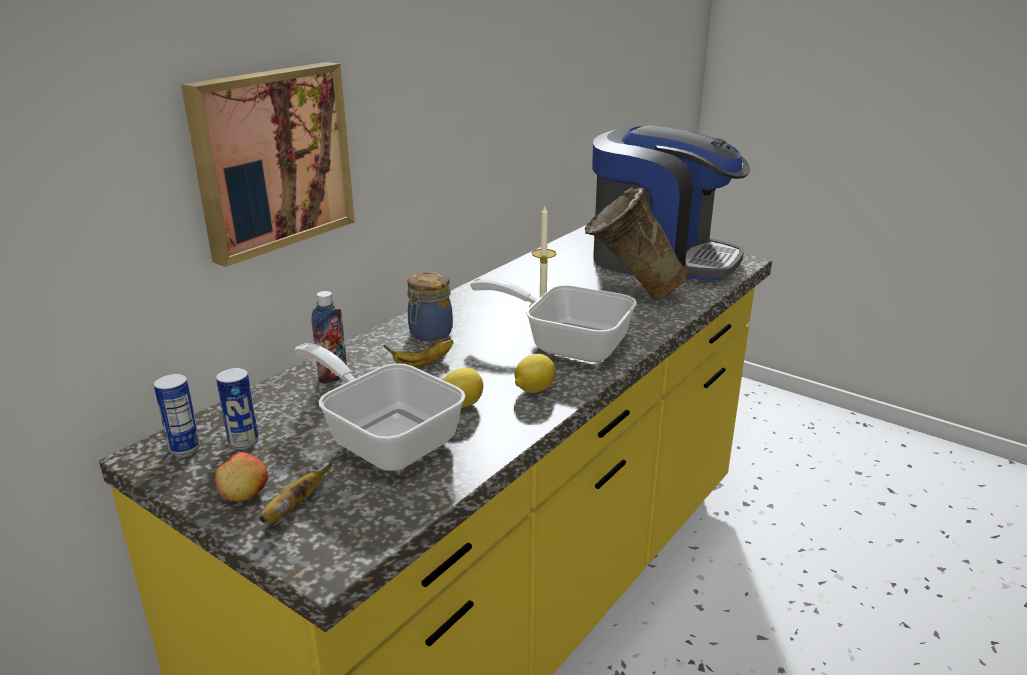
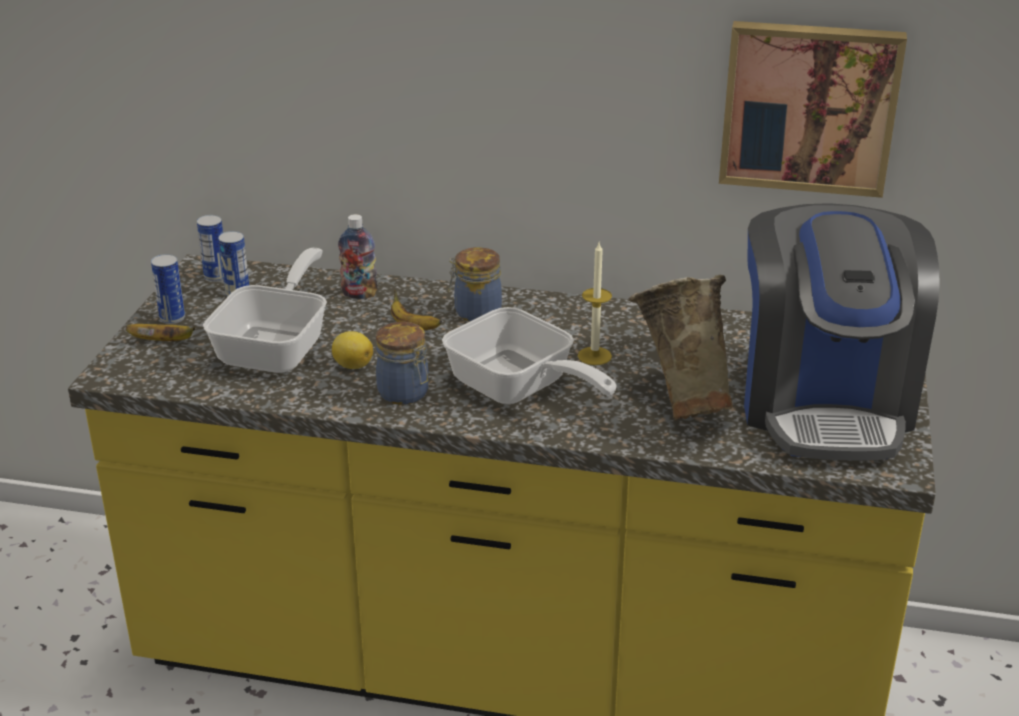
camera: 65 degrees right, 5 degrees up
picture [181,62,355,267] -> picture moved to [719,21,907,198]
apple [215,452,268,501] -> can [151,254,185,324]
frying pan [470,278,637,362] -> frying pan turned 135 degrees clockwise [442,307,617,404]
lemon [515,354,555,393] -> jar [376,322,429,405]

